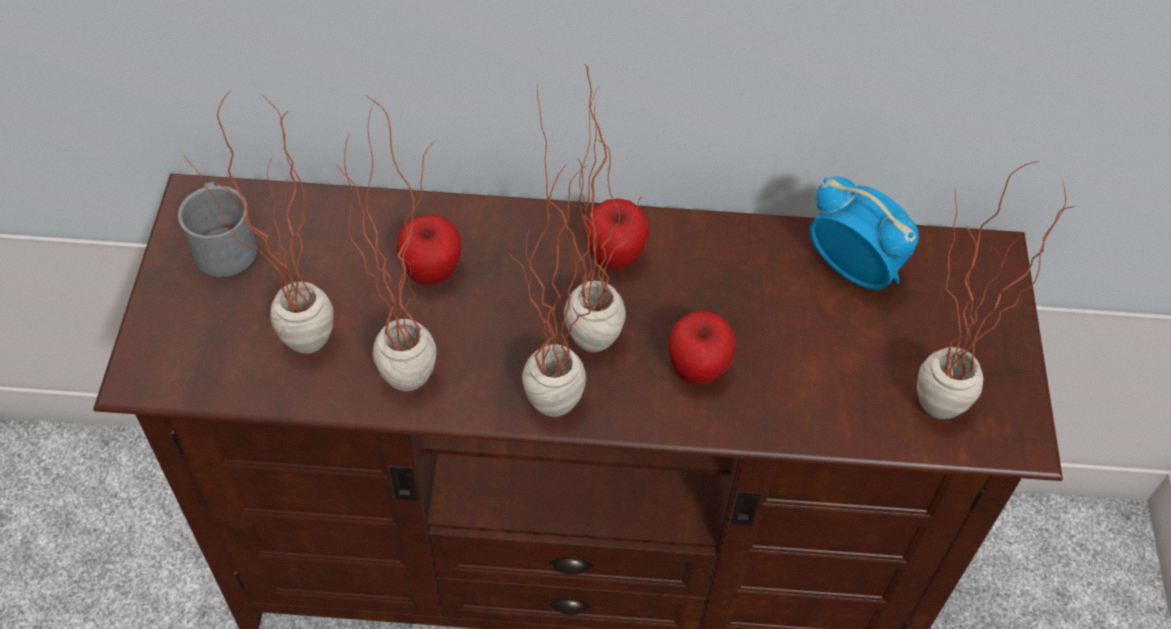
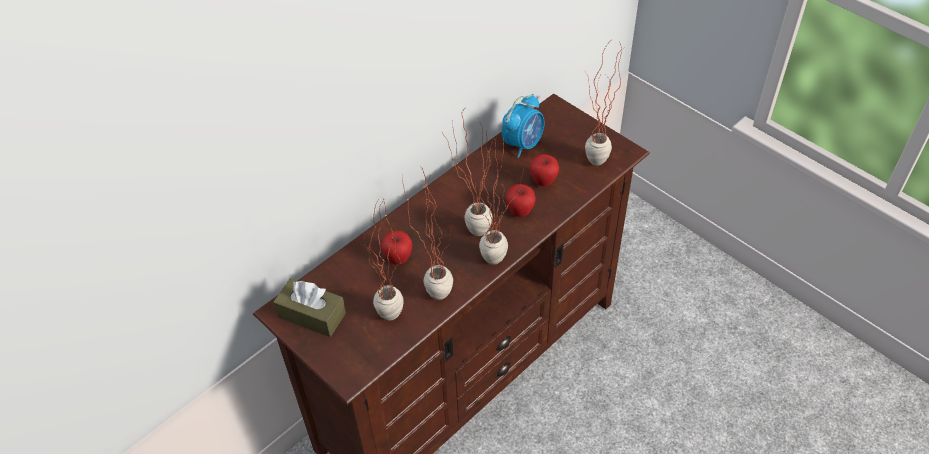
camera: 45 degrees left, 5 degrees down
grey mug [178,182,257,277] -> brown tissue box [274,278,346,337]
apple [585,199,649,269] -> apple moved to [530,154,559,186]
alarm clock [809,177,919,290] -> alarm clock turned 135 degrees clockwise [502,94,544,158]

